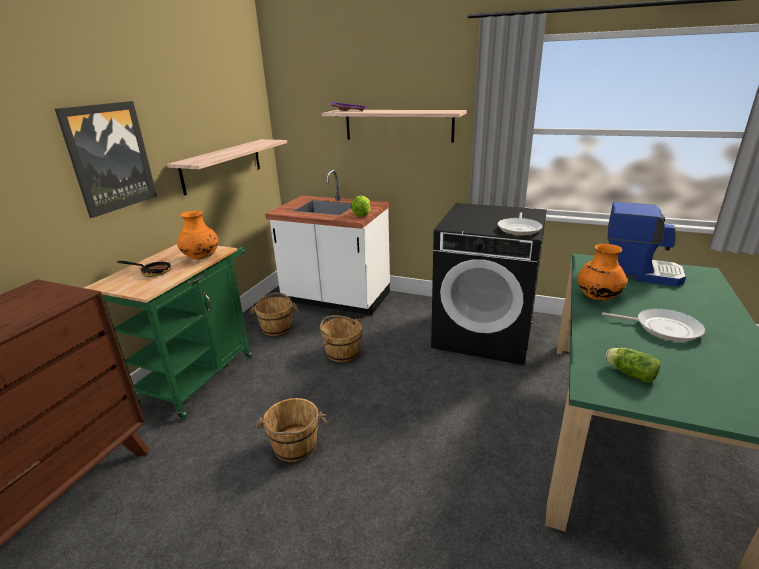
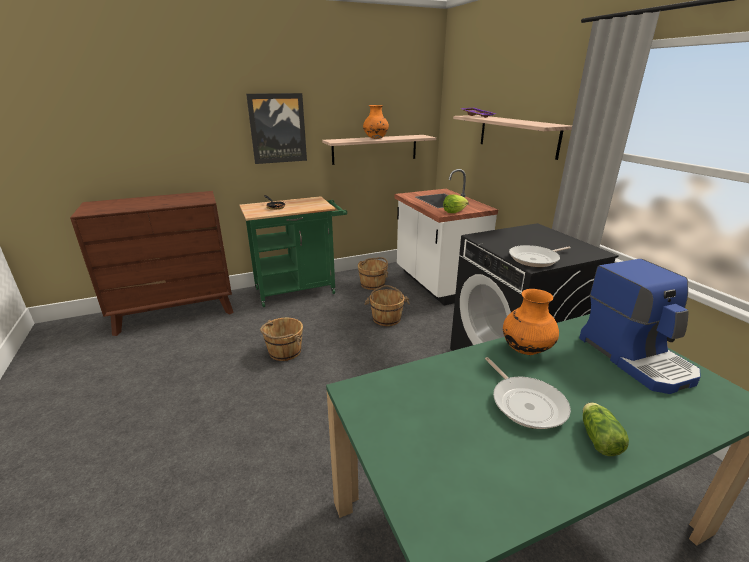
camera: 45 degrees right, 0 degrees up
orange vase [177,211,218,260] -> orange vase moved to [363,105,389,139]
lettuce [605,348,660,383] -> lettuce moved to [583,402,629,456]

